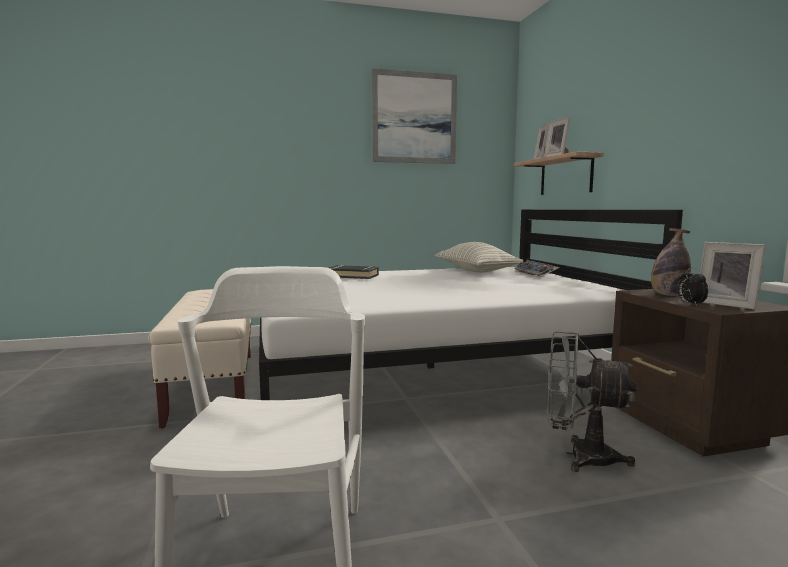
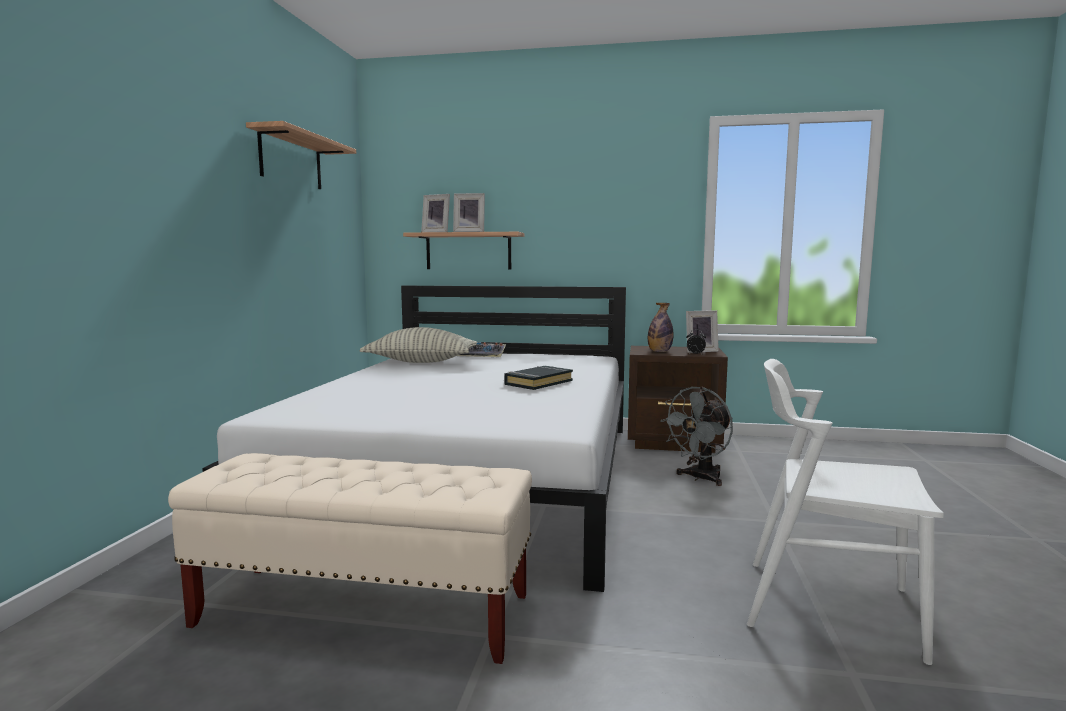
camera: 65 degrees left, 0 degrees up
black book [329,265,379,279] -> black book moved to [504,366,573,390]
picture [372,68,457,164] -> shelf [246,121,356,189]

